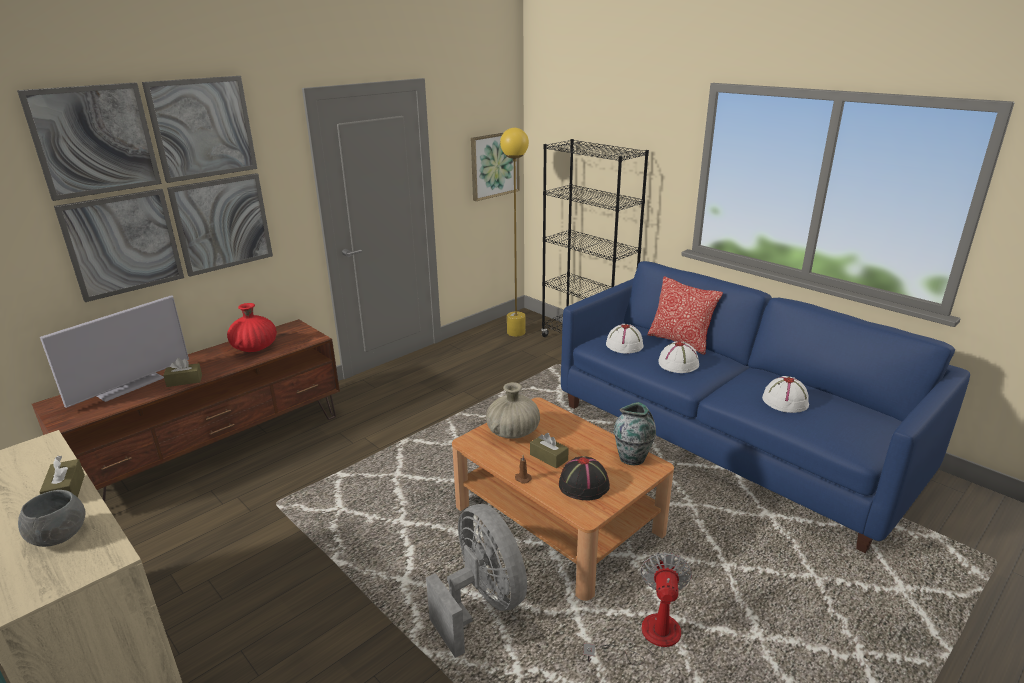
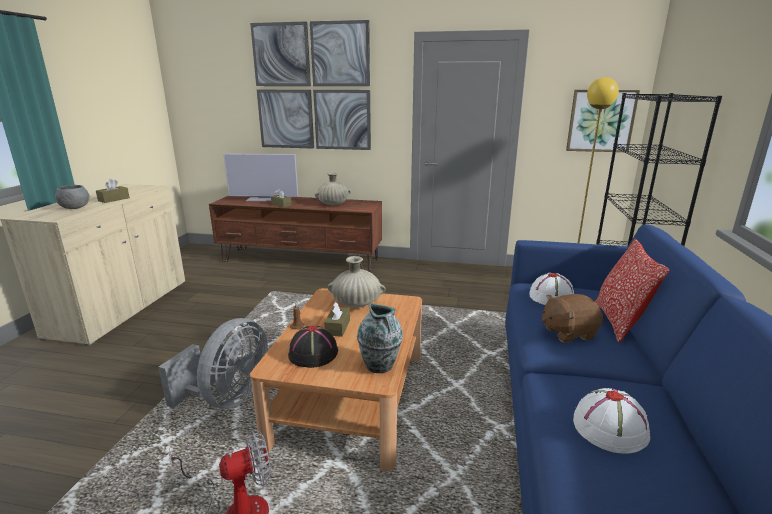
camera: 55 degrees right, 5 degrees down
red vase [227,303,277,352] -> beige vase [315,173,351,205]
white hat [658,341,699,373] -> brown plush toy [542,294,603,343]

